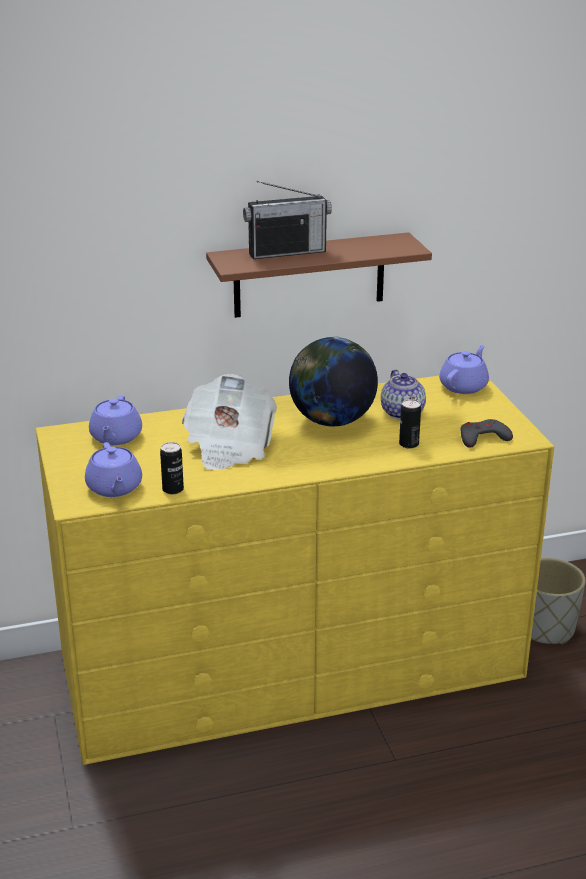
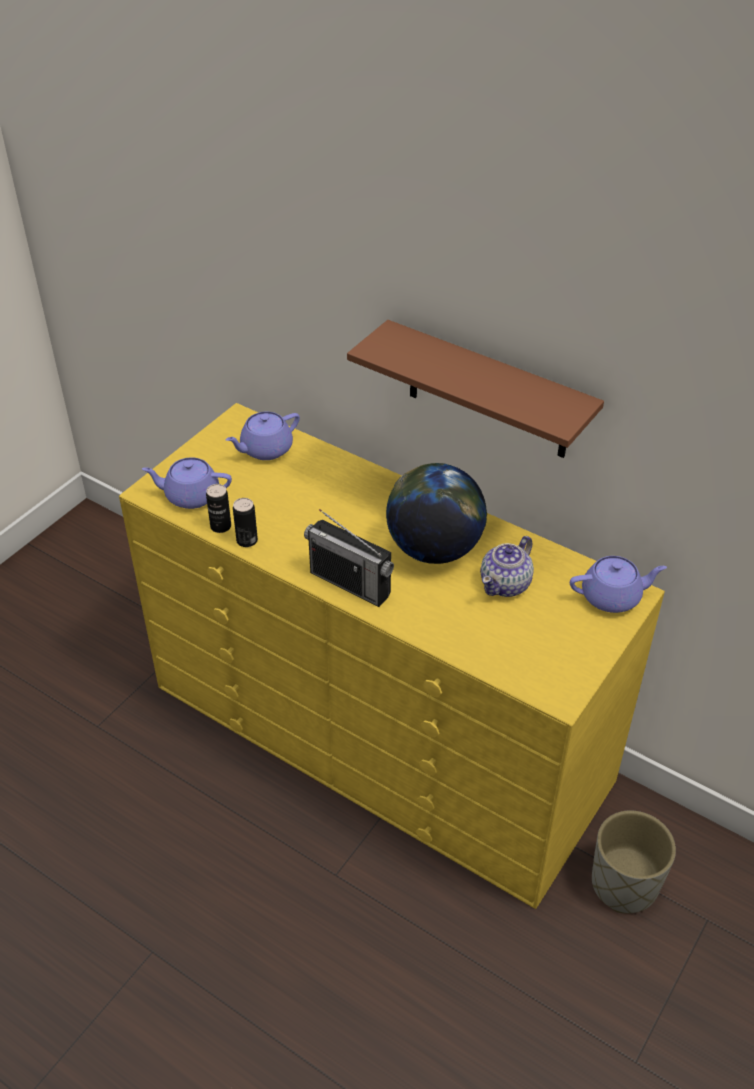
camera: 50 degrees right, 15 degrees up
purple teapot [85,442,142,497] -> purple teapot turned 60 degrees clockwise [142,457,232,509]
newspaper [182,374,277,470] -> none
radio [243,181,332,259] -> radio moved to [304,509,394,607]
can [399,399,421,448] -> can moved to [233,498,258,547]
grey game controller [461,419,513,448] -> none

